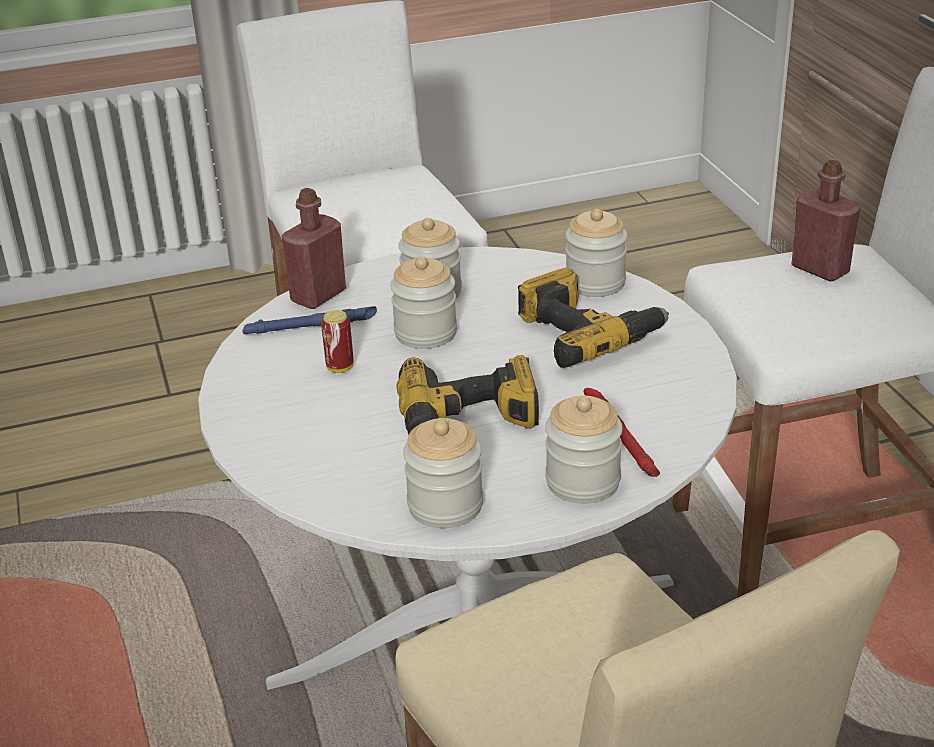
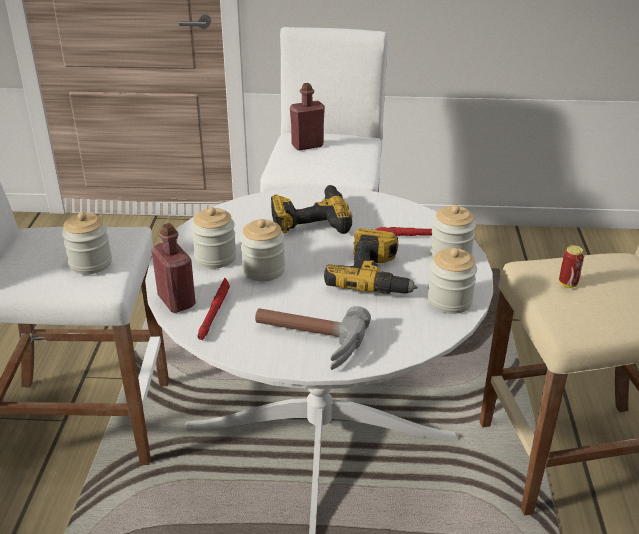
camera: 70 degrees left, 0 degrees up
blue flashlight [243,306,377,334] -> red flashlight [197,278,230,340]
can [321,310,354,373] -> can moved to [559,245,584,288]
jar [566,209,627,297] -> jar moved to [62,212,112,274]
none -> hammer [255,306,371,370]

